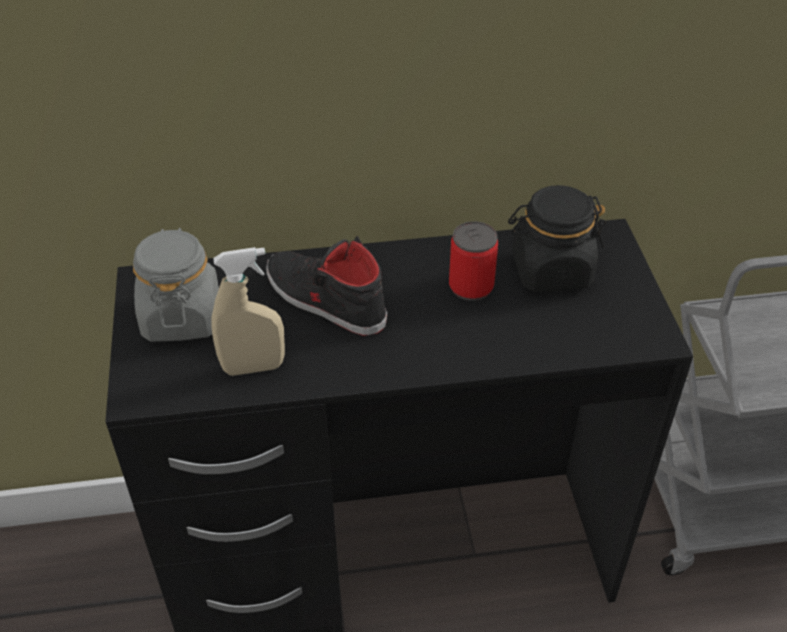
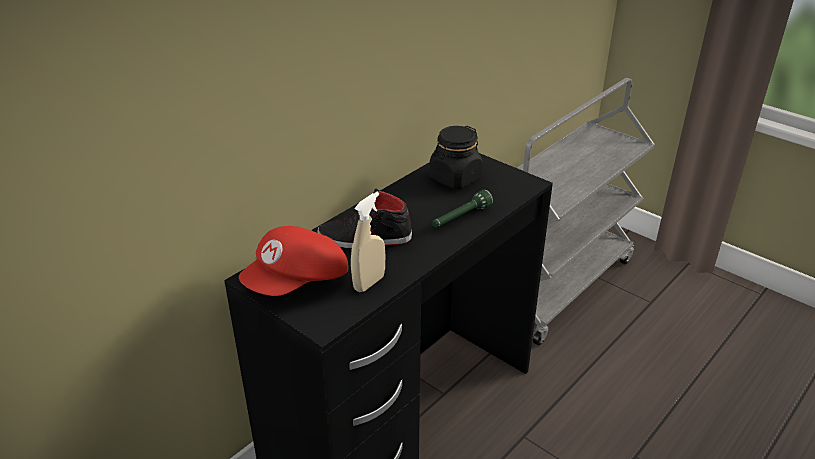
camera: 40 degrees left, 10 degrees down
grey jar [133,228,219,342] -> red cap [239,226,348,296]
can [449,221,498,301] -> none
none -> green flashlight [432,190,493,227]

